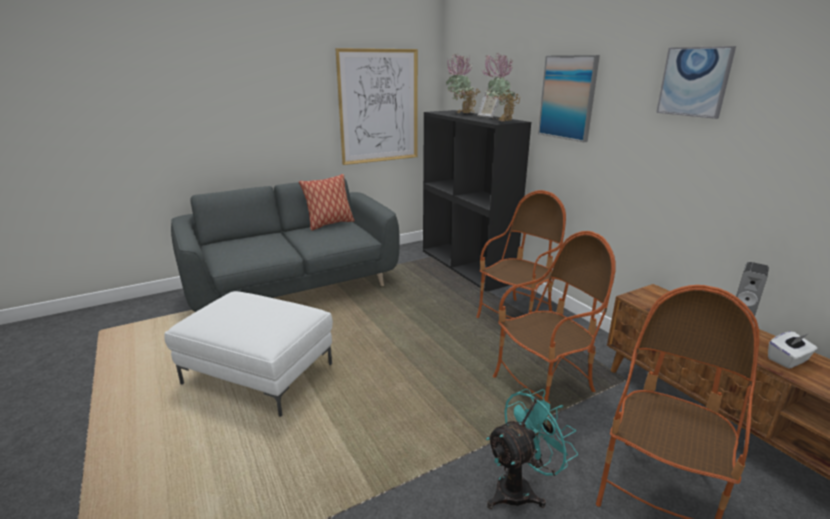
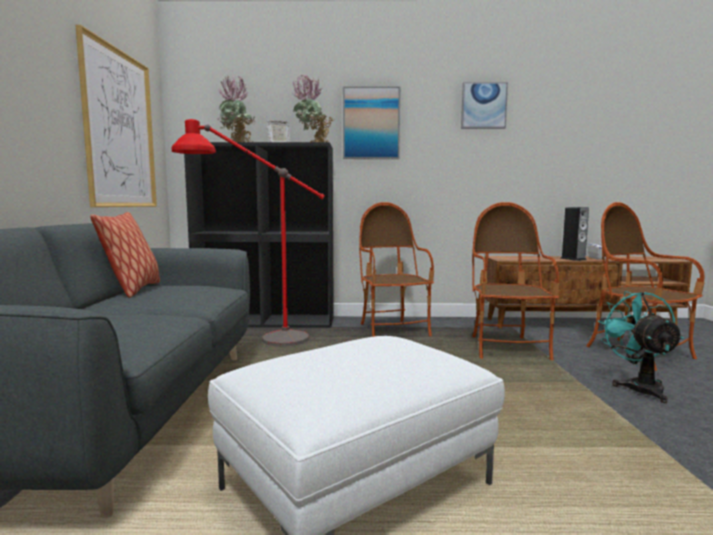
camera: 60 degrees left, 15 degrees down
none -> red floor lamp [172,119,325,346]

